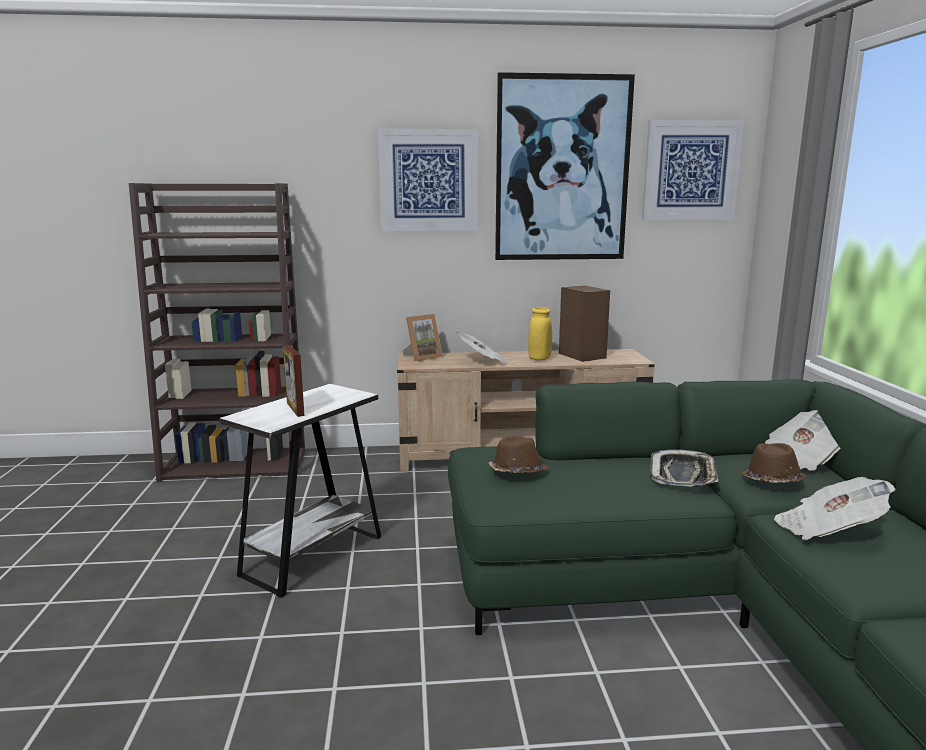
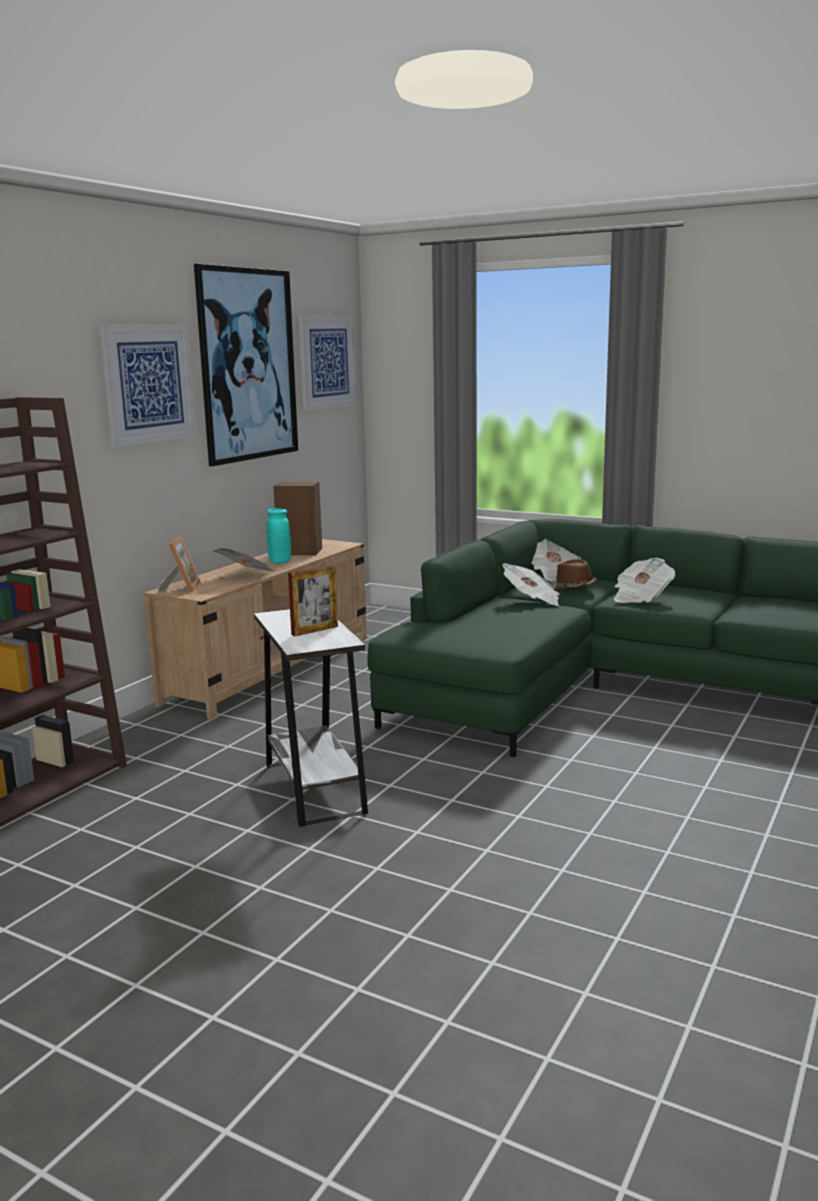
camera: 55 degrees left, 0 degrees up
picture frame [283,345,305,417] -> picture frame turned 45 degrees counterclockwise [288,565,338,636]
brown hat [488,436,549,473] -> none
yellow vase [528,307,552,360] -> turquoise vase [267,508,291,563]
tray [650,449,718,487] -> newspaper [502,563,559,606]

